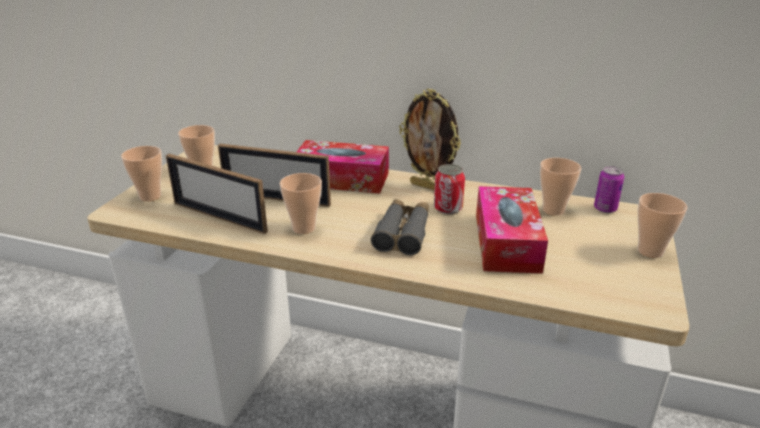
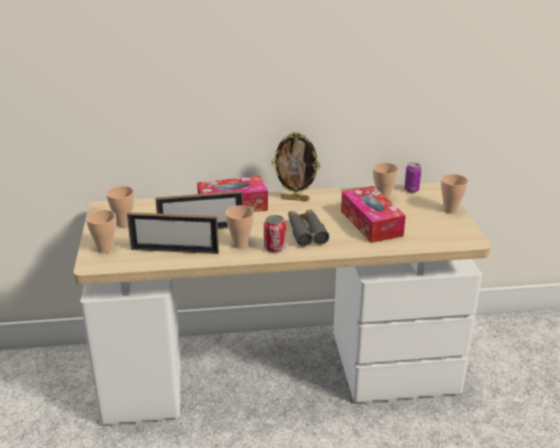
camera: 25 degrees left, 0 degrees up
can [434,164,465,214] -> can moved to [264,215,286,253]

